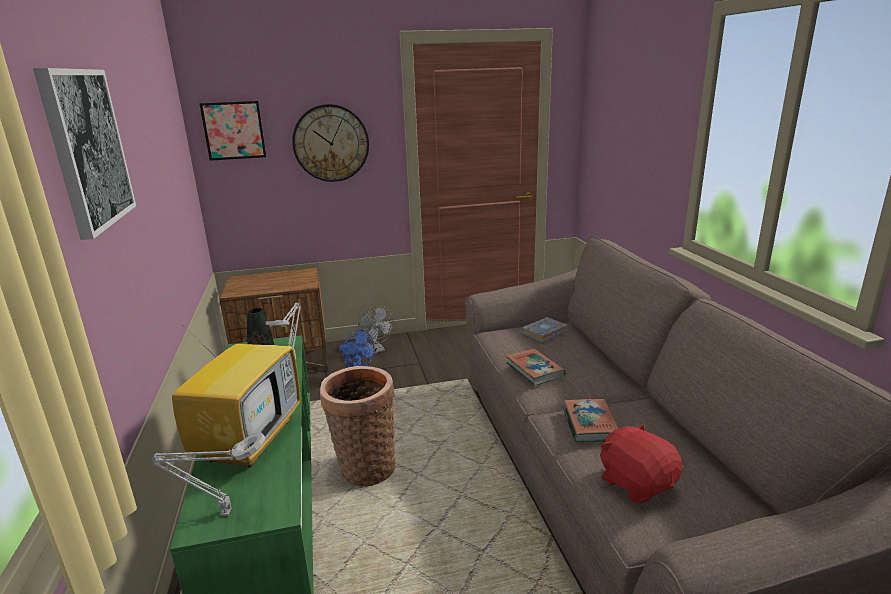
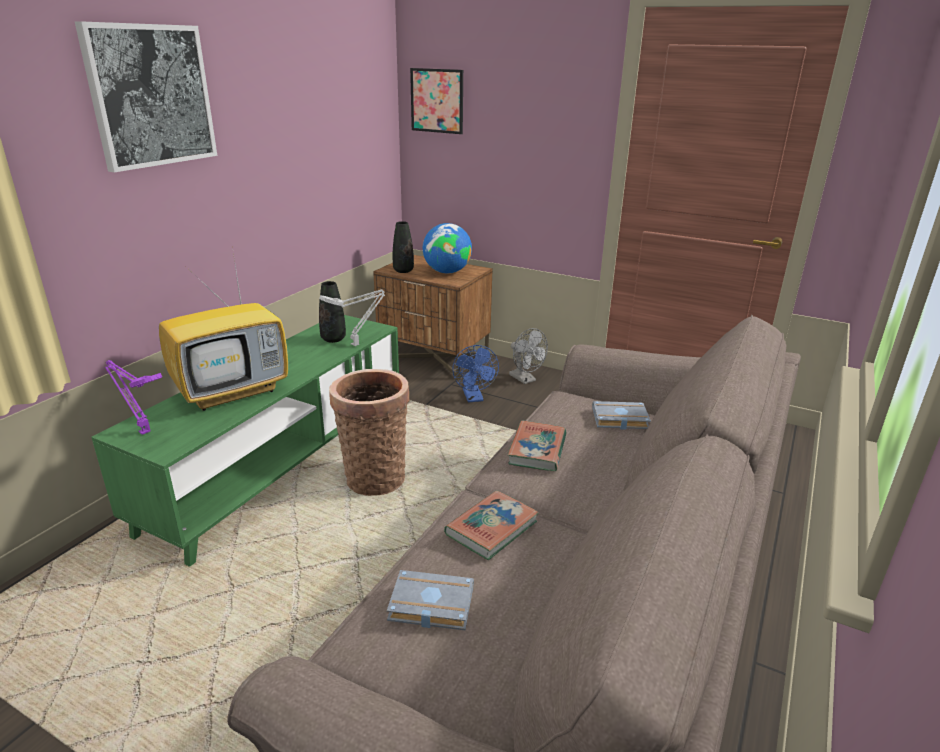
camera: 40 degrees right, 5 degrees up
grey table lamp [151,432,265,516] -> purple table lamp [105,360,162,435]
wall clock [292,104,369,182] -> none
grey fan [358,306,394,354] -> grey fan turned 45 degrees counterclockwise [509,328,548,384]
red plush toy [600,423,683,503] -> grey book [387,570,474,630]
none -> black vase [393,221,414,273]
none -> globe [423,223,472,274]

